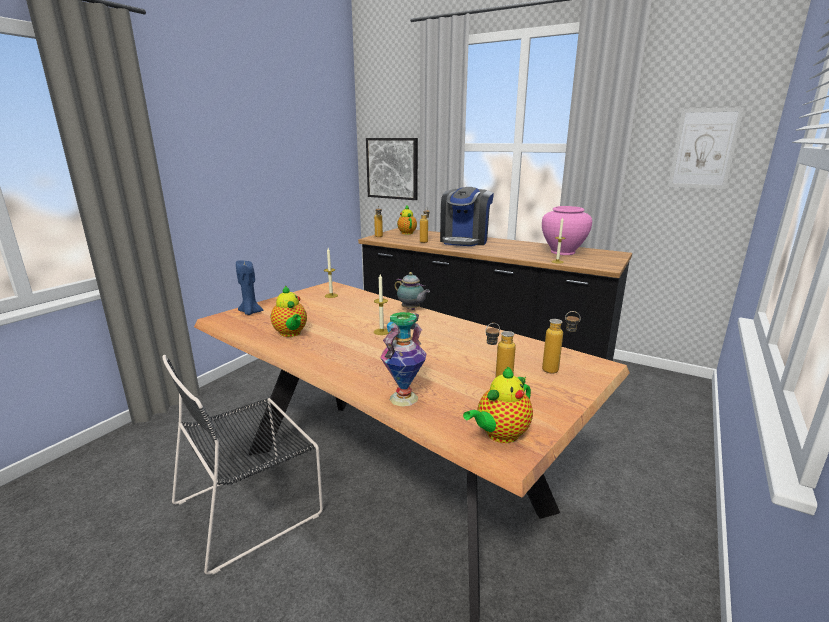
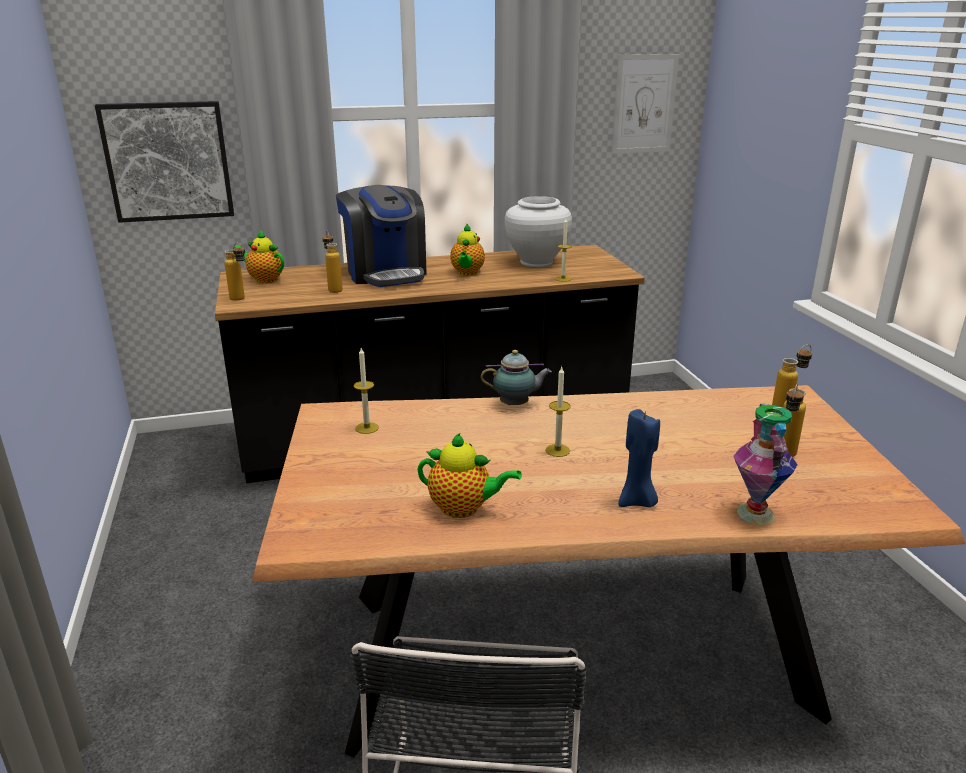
camera: 45 degrees left, 5 degrees up
blue candle [236,260,263,315] -> blue candle moved to [618,409,660,507]
teapot [463,366,533,443] -> teapot moved to [450,224,485,275]
pink vase [542,206,592,255] -> white vase [505,196,572,267]

